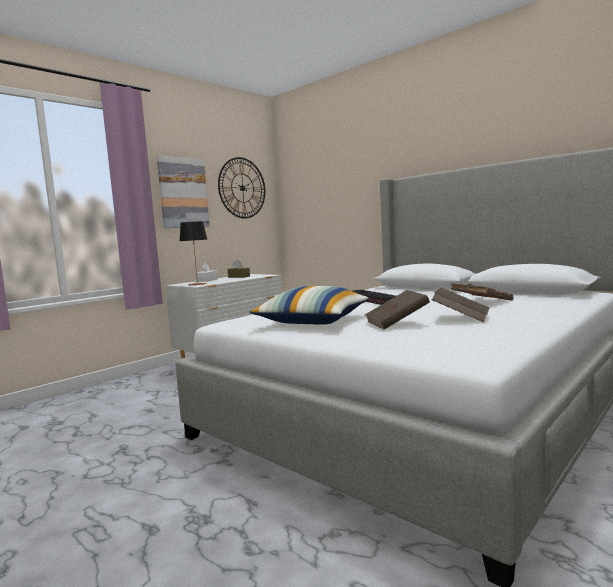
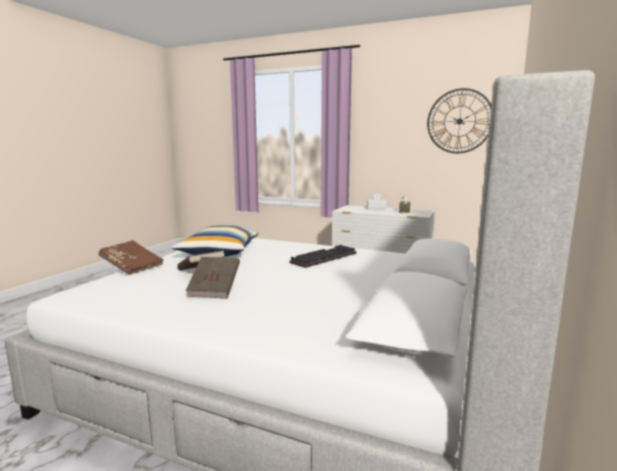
camera: 70 degrees right, 5 degrees up
picture [157,156,210,228] -> none
table lamp [180,221,208,286] -> none
brown book [450,283,513,301] -> brown book moved to [98,240,164,275]

